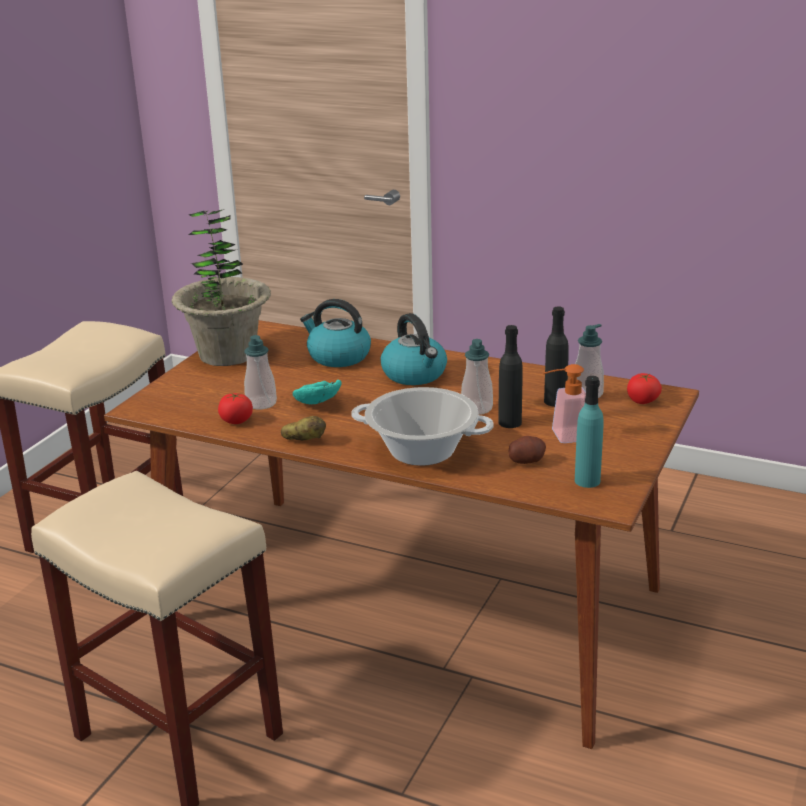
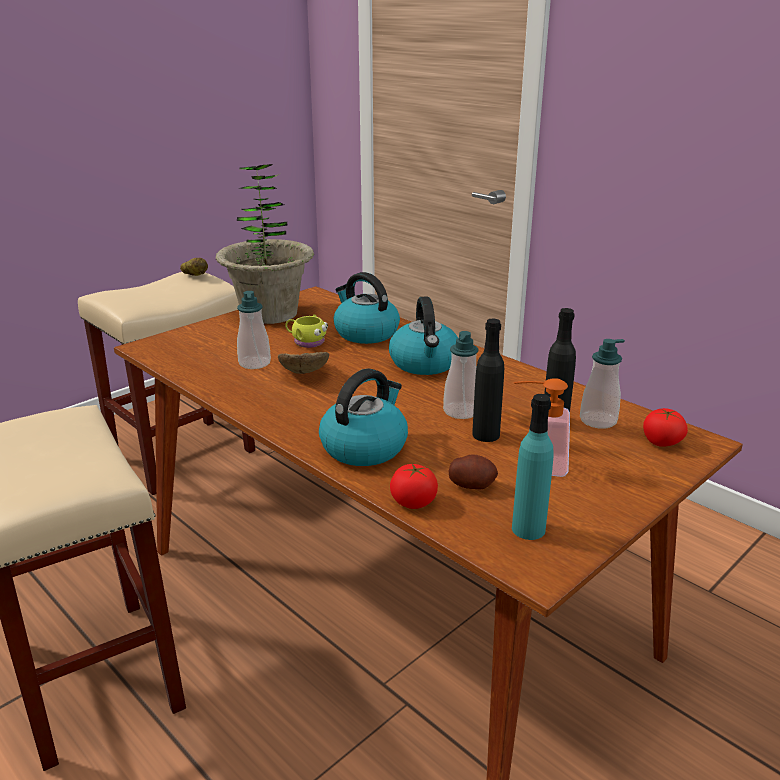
camera: 20 degrees right, 0 degrees up
tomato [218,393,253,424] -> tomato moved to [390,464,438,509]
potato [281,416,326,441] -> potato moved to [180,258,208,276]
turquoise bowl [292,380,342,405] -> brown bowl [278,352,329,374]
cooking pot [351,387,494,466] -> kettle [319,369,408,466]
none -> yellow mug [285,314,328,348]

